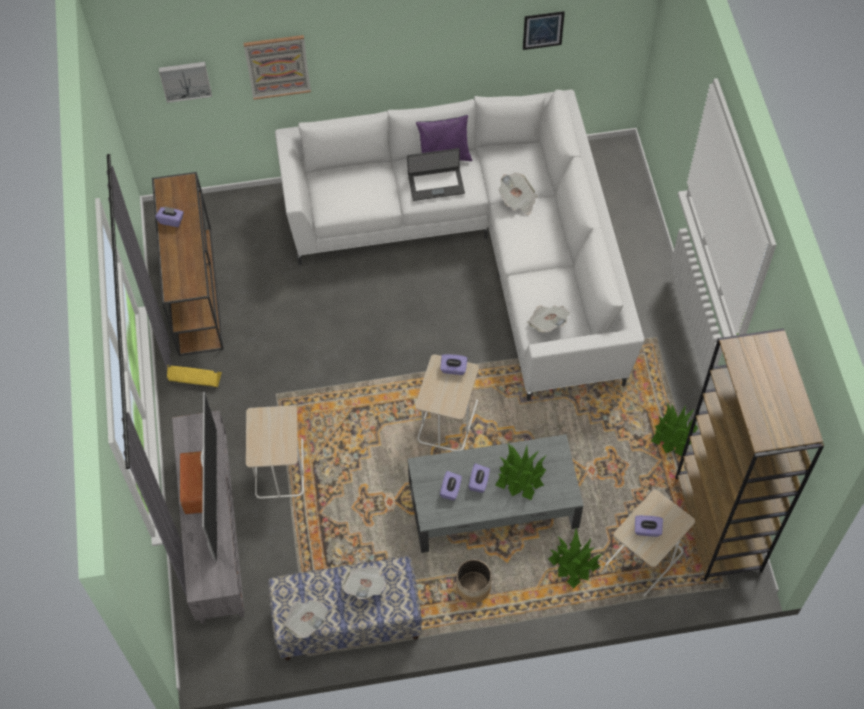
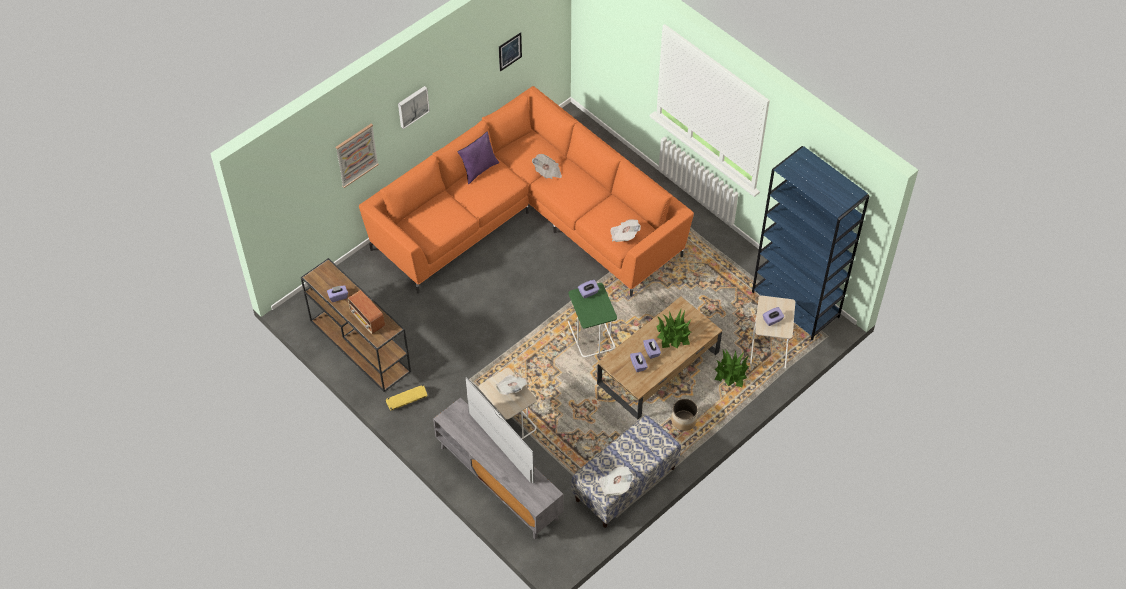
camera: 35 degrees left, 5 degrees down
picture [159,62,212,103] -> picture moved to [398,86,430,129]
radio [180,451,203,514] -> radio moved to [347,290,385,334]
white sofa [275,90,645,401] -> orange sofa [359,86,694,297]
newspaper [342,565,387,599] -> newspaper moved to [496,374,527,395]
laptop [407,148,465,201] -> none
grey coffee table [408,434,584,553] -> brown coffee table [597,296,722,420]
beige side table [415,355,479,451] -> green side table [568,283,617,357]
potted plant [651,402,698,456] -> none
brown bookcase [675,328,824,581] -> blue bookcase [752,146,870,341]

